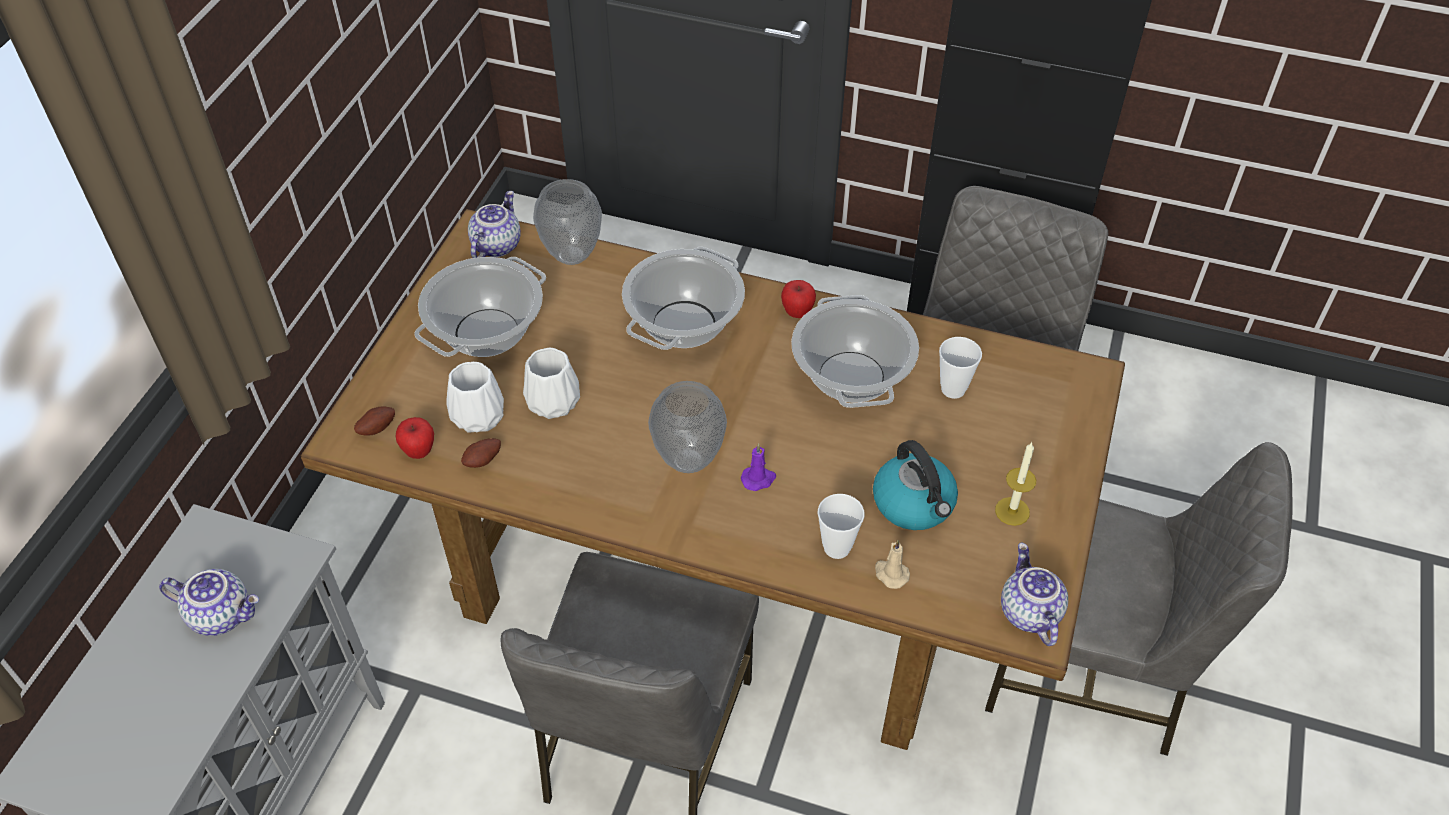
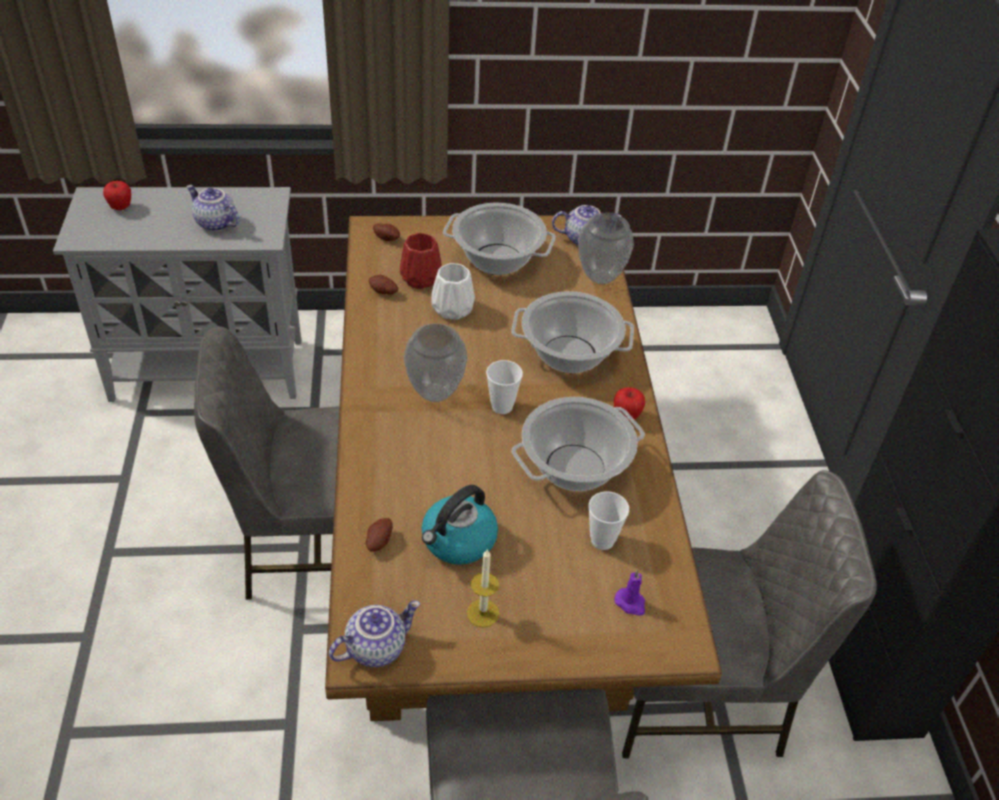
camera: 65 degrees right, 5 degrees down
teapot [159,569,259,636] -> teapot turned 135 degrees clockwise [186,185,239,231]
apple [396,417,434,459] -> apple moved to [103,181,131,210]
white vase [446,362,504,433] -> red vase [400,233,442,289]
purple candle [741,443,776,491] -> purple candle moved to [614,569,645,616]
cup [818,494,864,559] -> cup moved to [486,360,523,414]
beige candle [875,540,910,589] -> potato [366,518,393,552]

